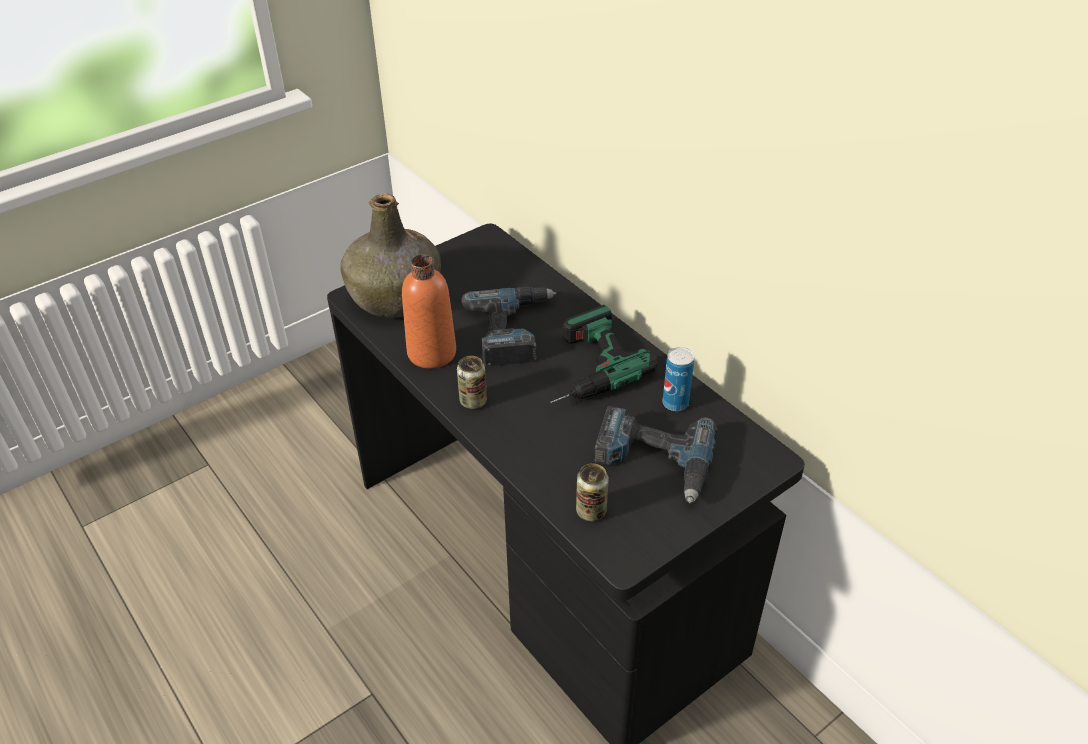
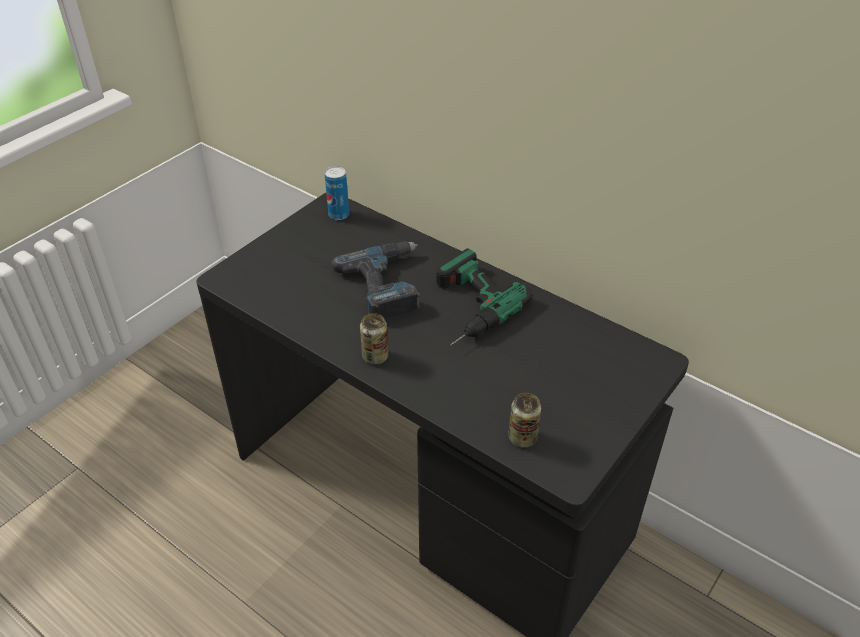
camera: 15 degrees left, 0 degrees up
green bottle [341,193,441,318] -> none
orange bottle [402,254,456,368] -> none
power drill [594,406,717,503] -> none
can [663,347,694,411] -> can moved to [325,166,349,220]

